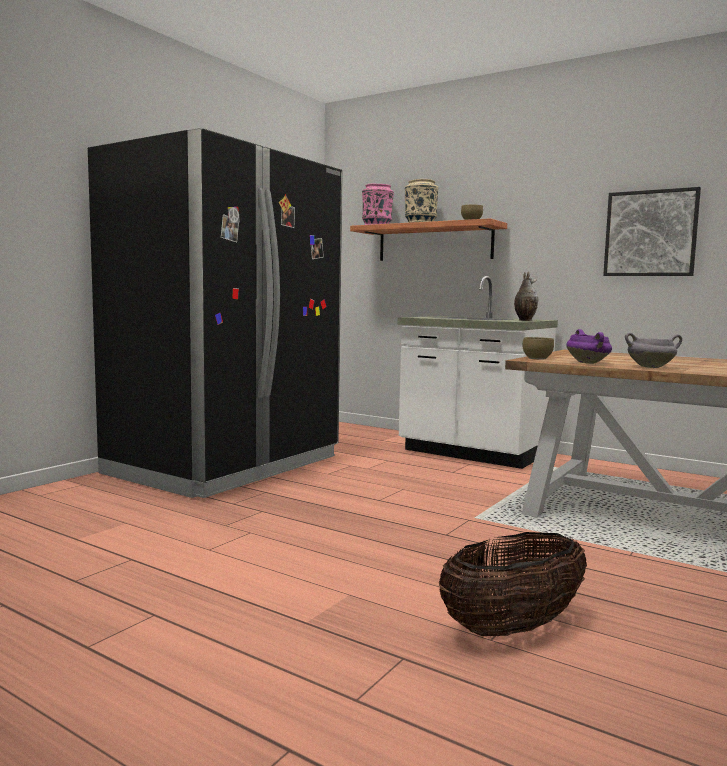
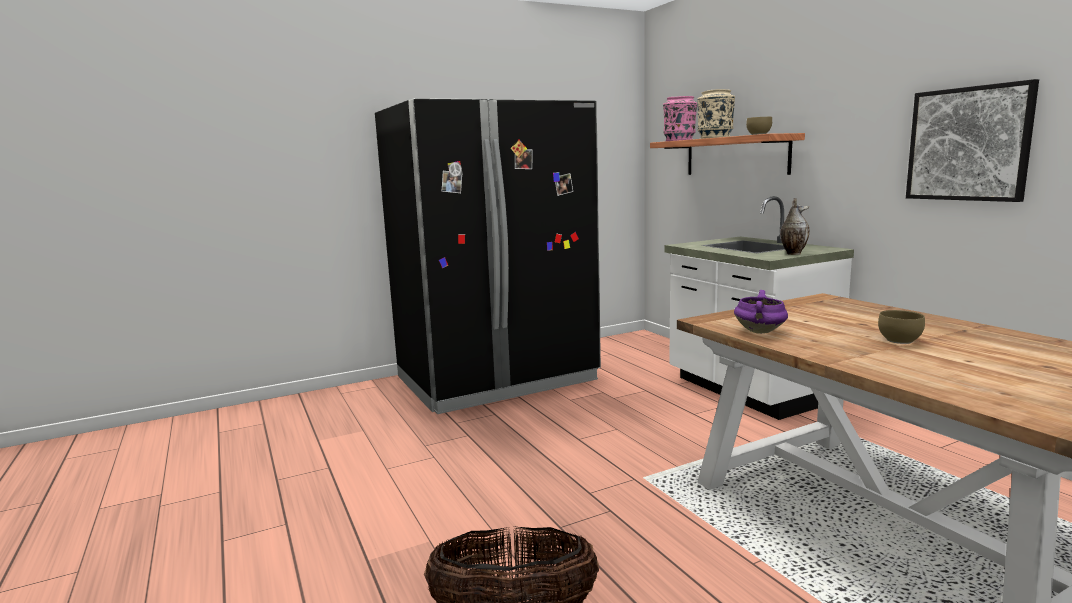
camera: 30 degrees right, 5 degrees up
brown bowl [522,337,554,359] -> brown bowl moved to [878,310,925,344]
grey cooking pot [625,333,682,368] -> none

